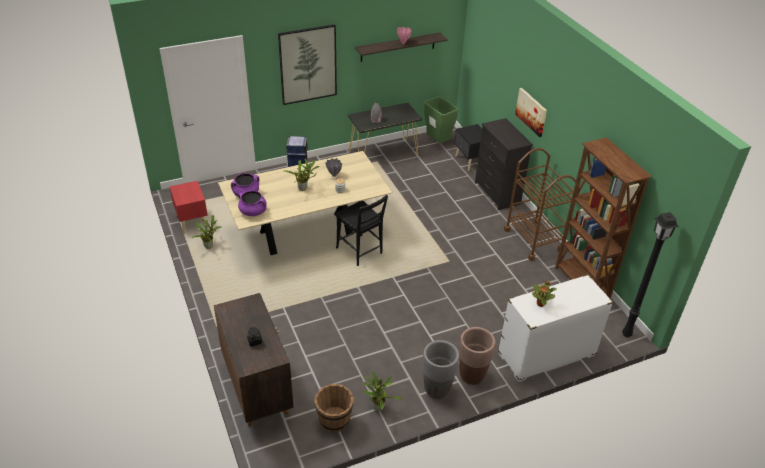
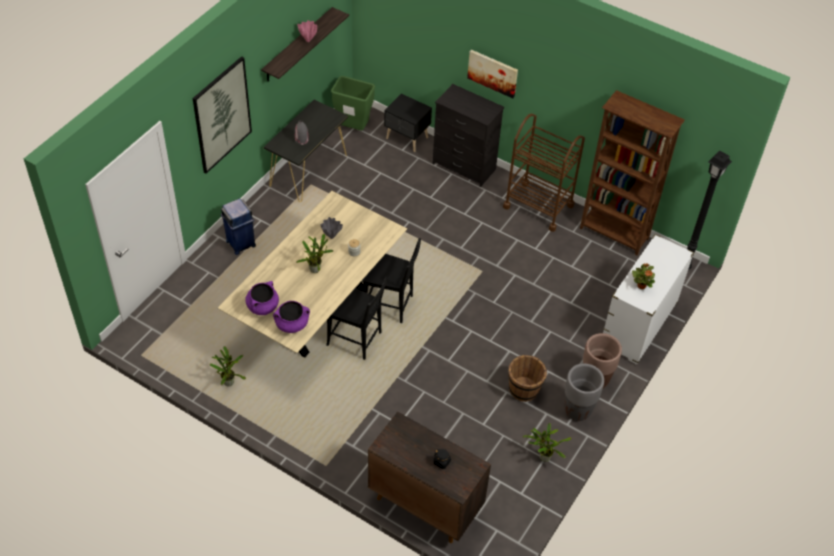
camera: 35 degrees left, 10 degrees up
red nightstand [170,181,208,235] -> none
brown bucket [315,384,354,432] -> brown bucket moved to [508,355,547,402]
none -> black chair [326,276,388,360]

